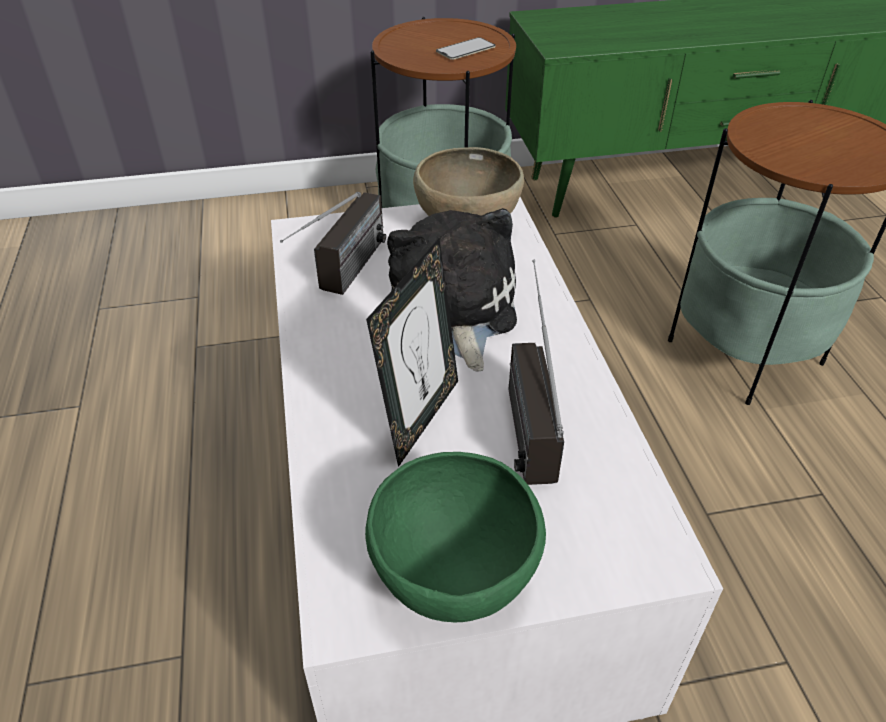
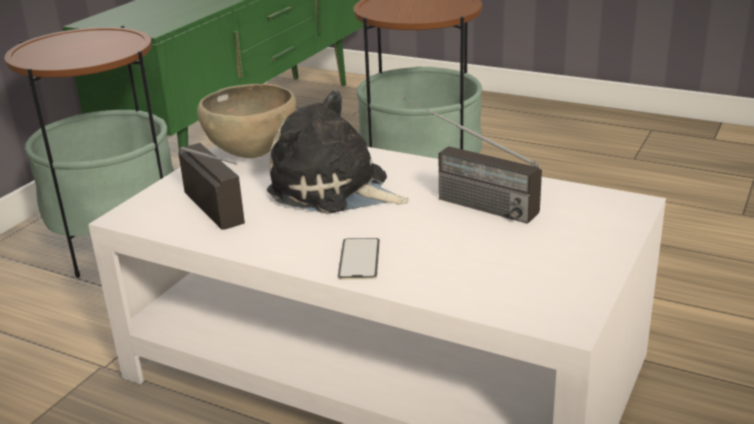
camera: 50 degrees left, 15 degrees down
green bowl [365,452,546,622] -> none
picture frame [366,238,458,467] -> none
phone [436,37,496,60] -> phone moved to [338,238,380,280]

